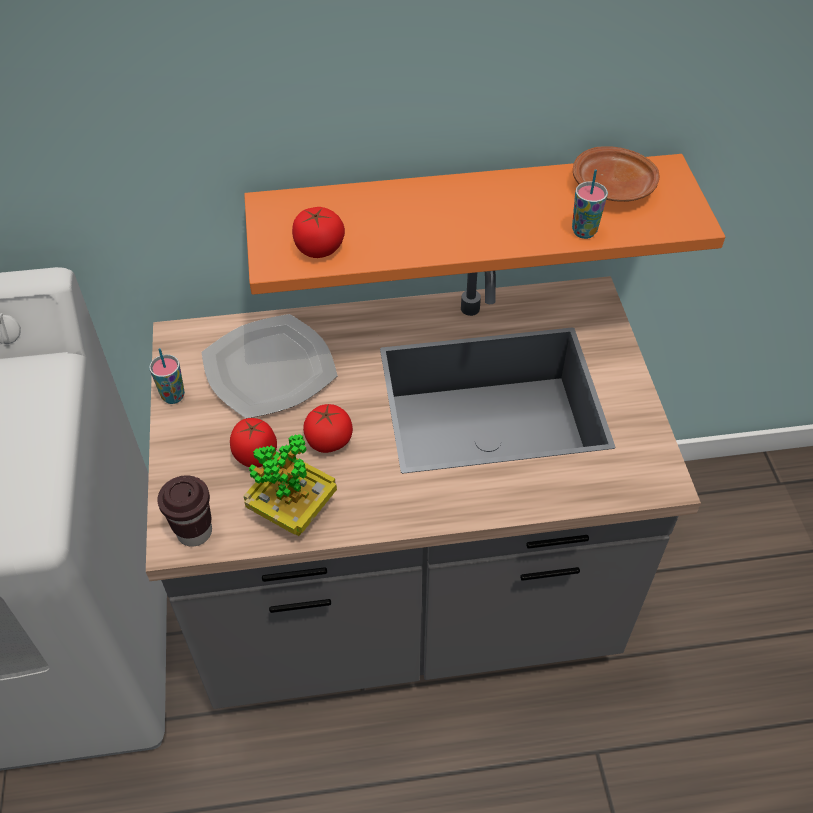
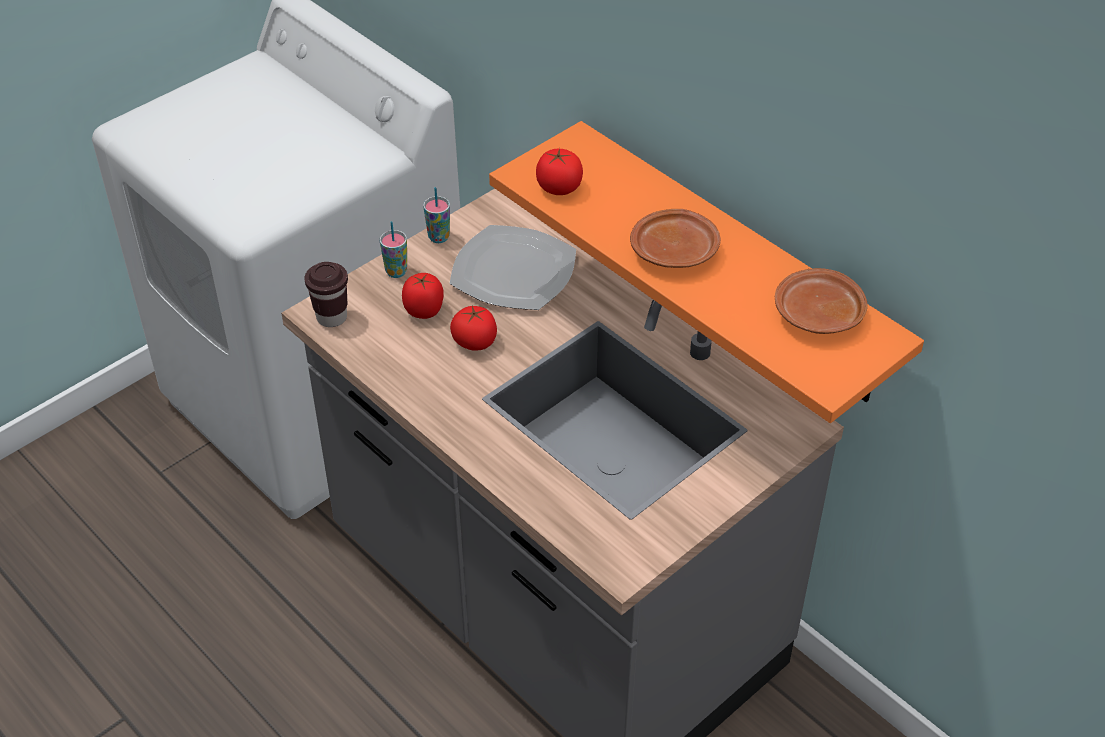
camera: 55 degrees right, 5 degrees down
potted plant [244,434,337,536] -> none
cup [572,169,608,239] -> cup moved to [380,221,407,278]
none -> brown plate [630,209,721,268]

